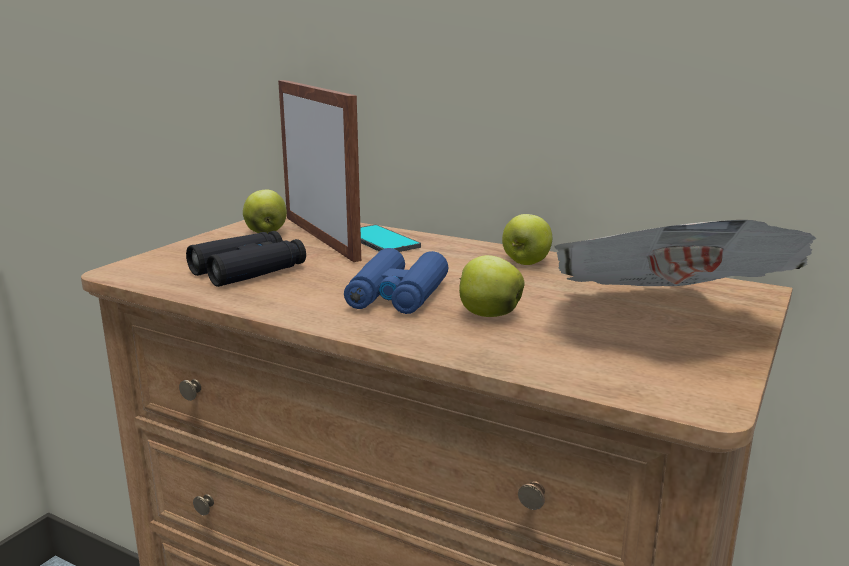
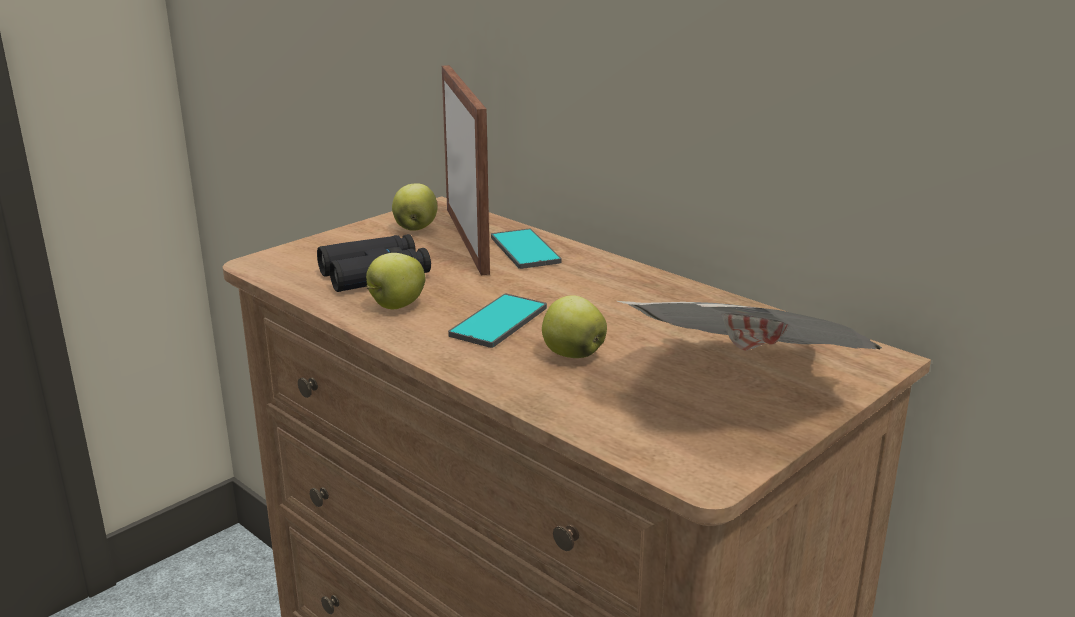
camera: 15 degrees right, 5 degrees up
blue binoculars [344,248,448,314] -> phone [448,294,547,348]
apple [502,214,552,265] -> apple moved to [366,253,426,309]

